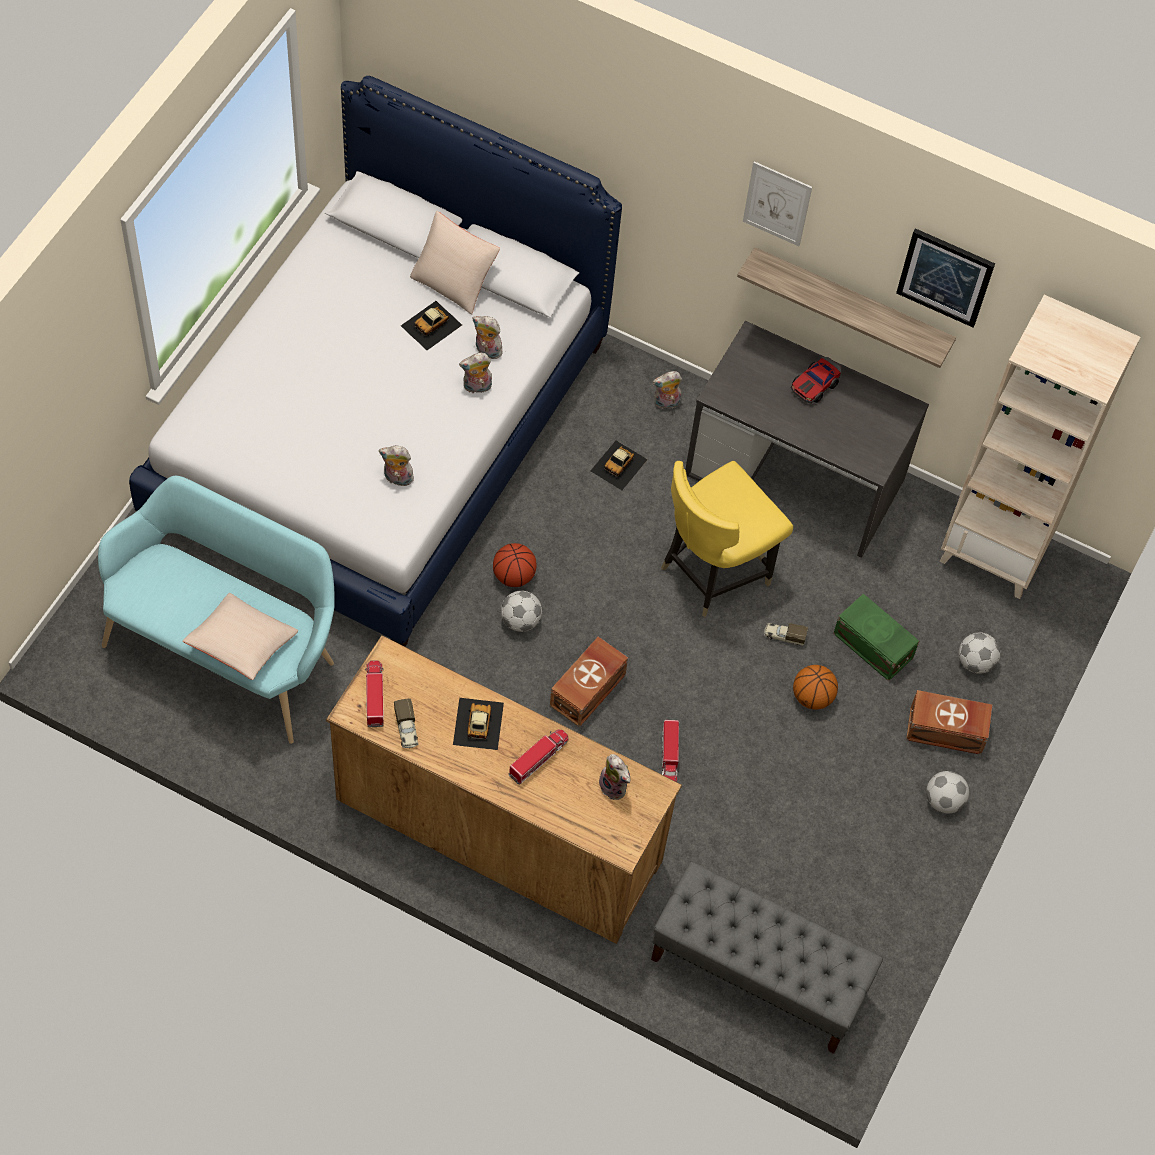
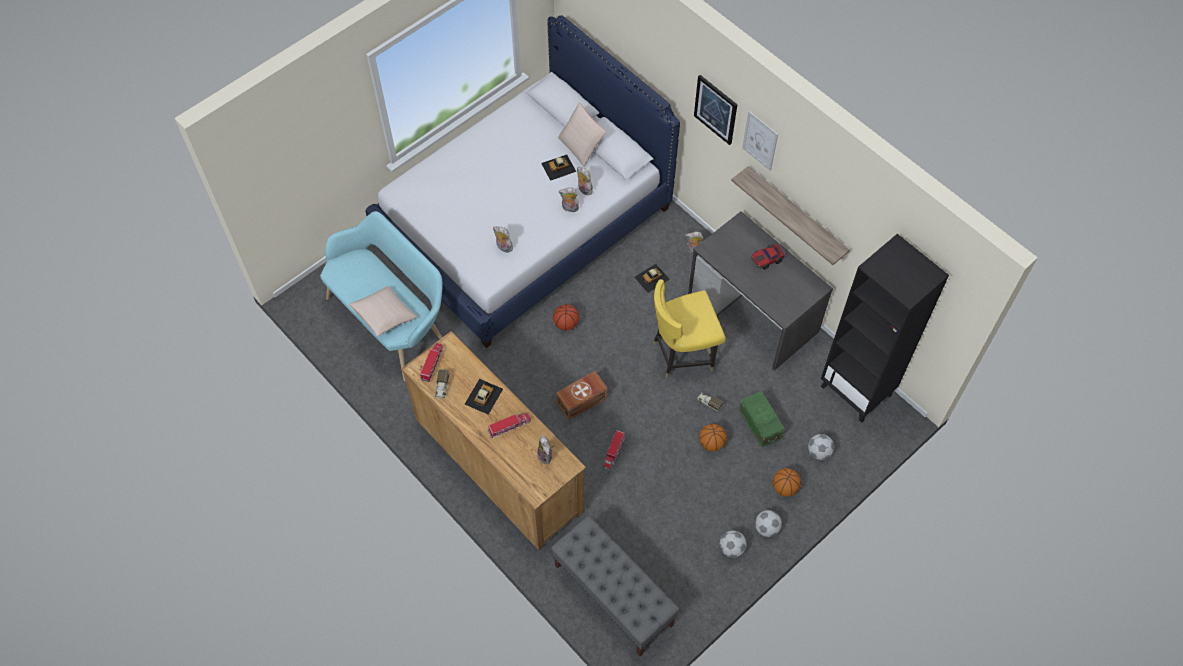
camera: 25 degrees right, 0 degrees up
football [501,590,542,632] -> football moved to [720,530,747,558]
picture [896,228,995,327] -> picture moved to [694,75,737,145]
brown storage box [906,690,992,755] -> basketball [773,468,801,497]
beige bookcase [939,295,1140,599] -> black bookcase [821,234,949,423]

